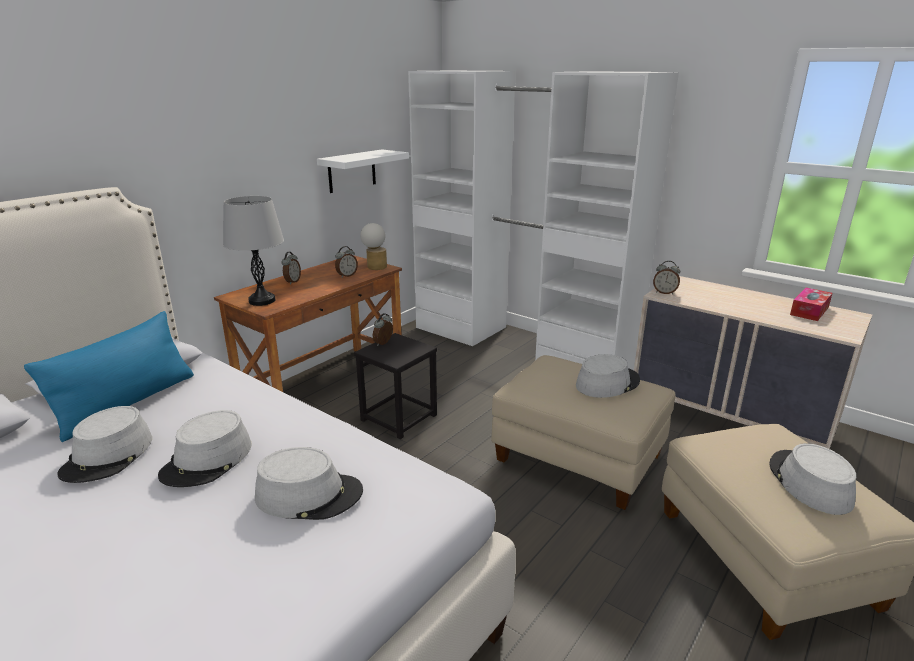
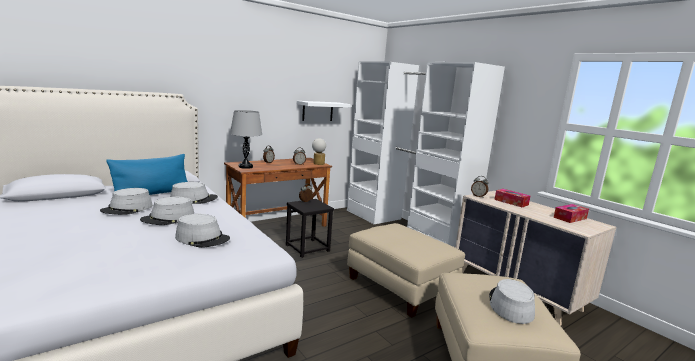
camera: 15 degrees right, 10 degrees down
grey hat [576,354,640,398] -> grey hat moved to [170,182,218,204]
none -> tissue box [494,189,530,207]

